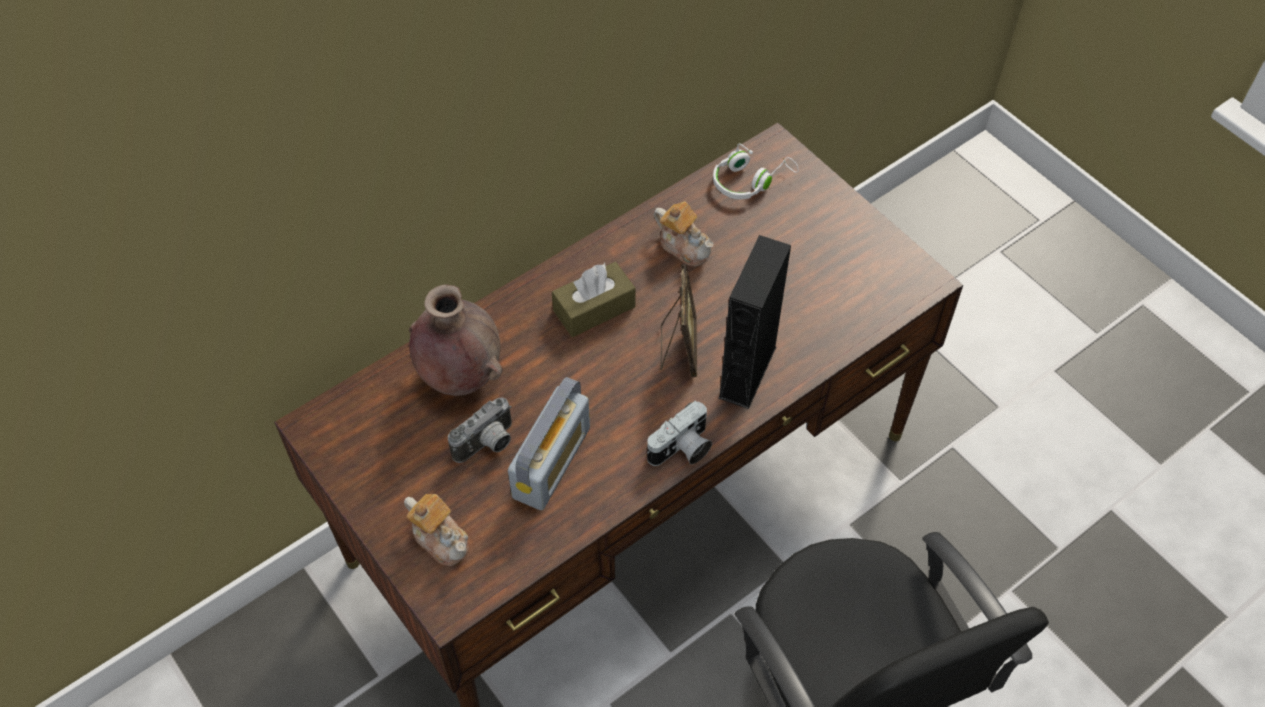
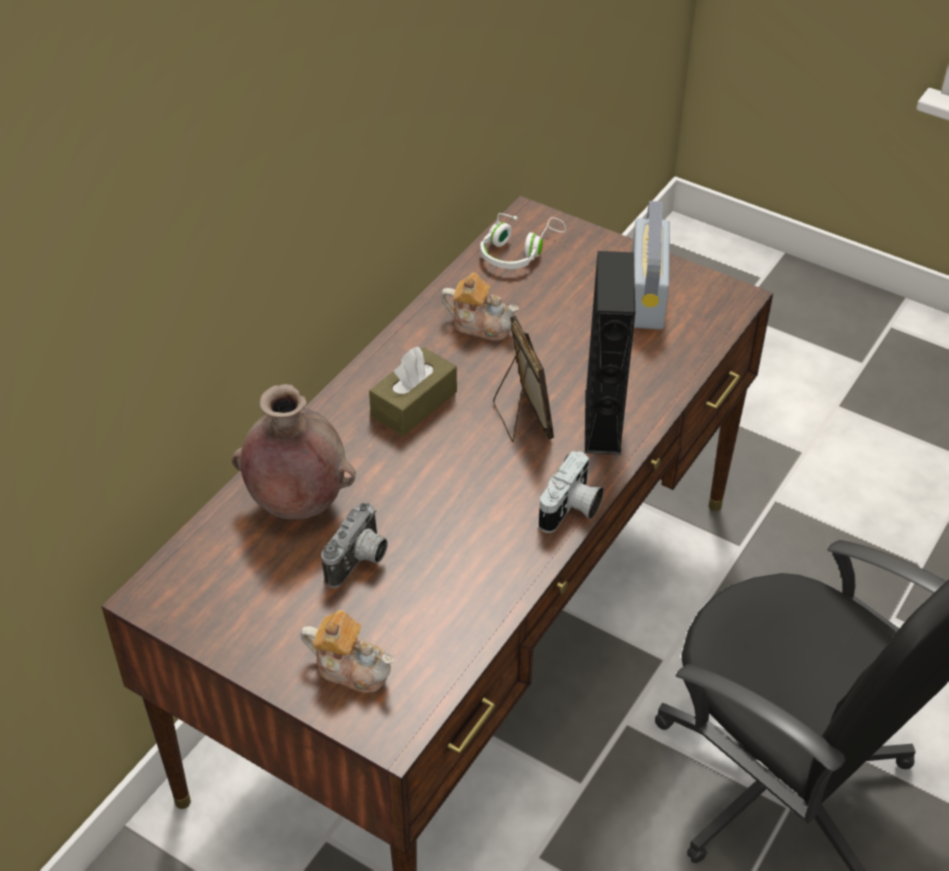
camera: 20 degrees left, 10 degrees down
radio [508,377,590,510] -> radio moved to [632,201,670,330]

